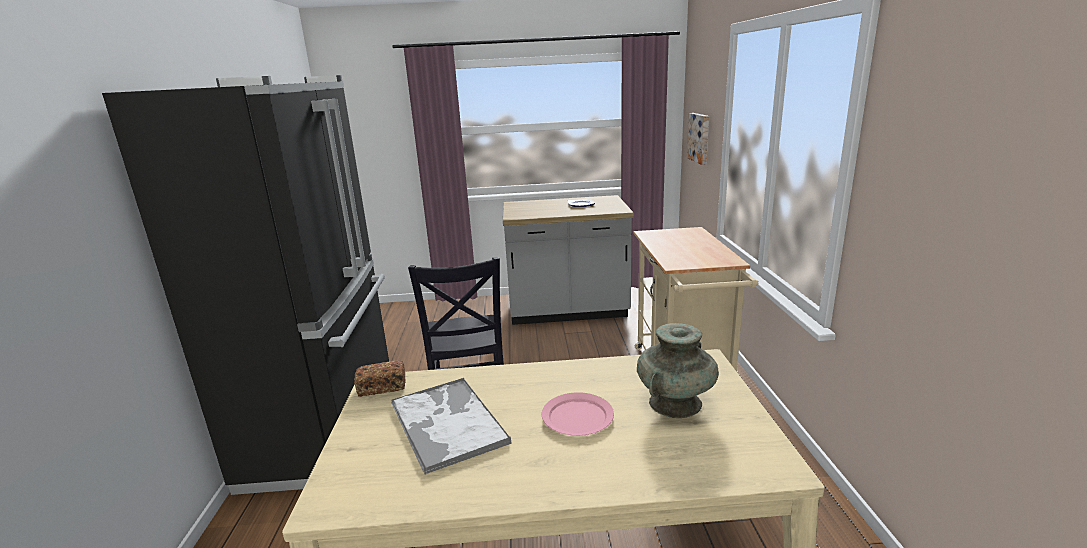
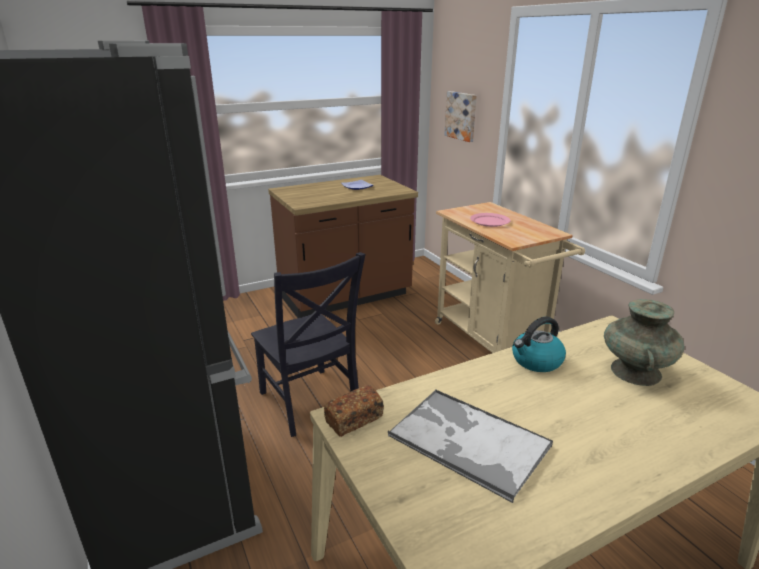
camera: 25 degrees left, 5 degrees up
grey counter [503,195,634,325] -> brown counter [268,175,418,318]
pink plate [542,392,614,436] -> pink plate moved to [470,213,510,227]
none -> kettle [512,317,566,372]

